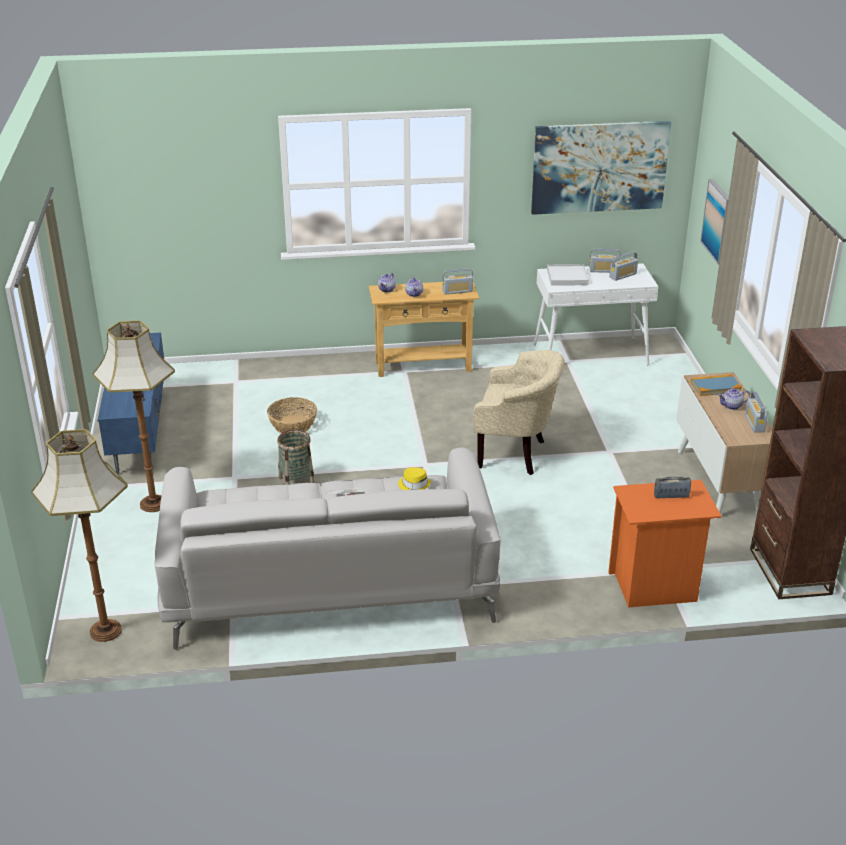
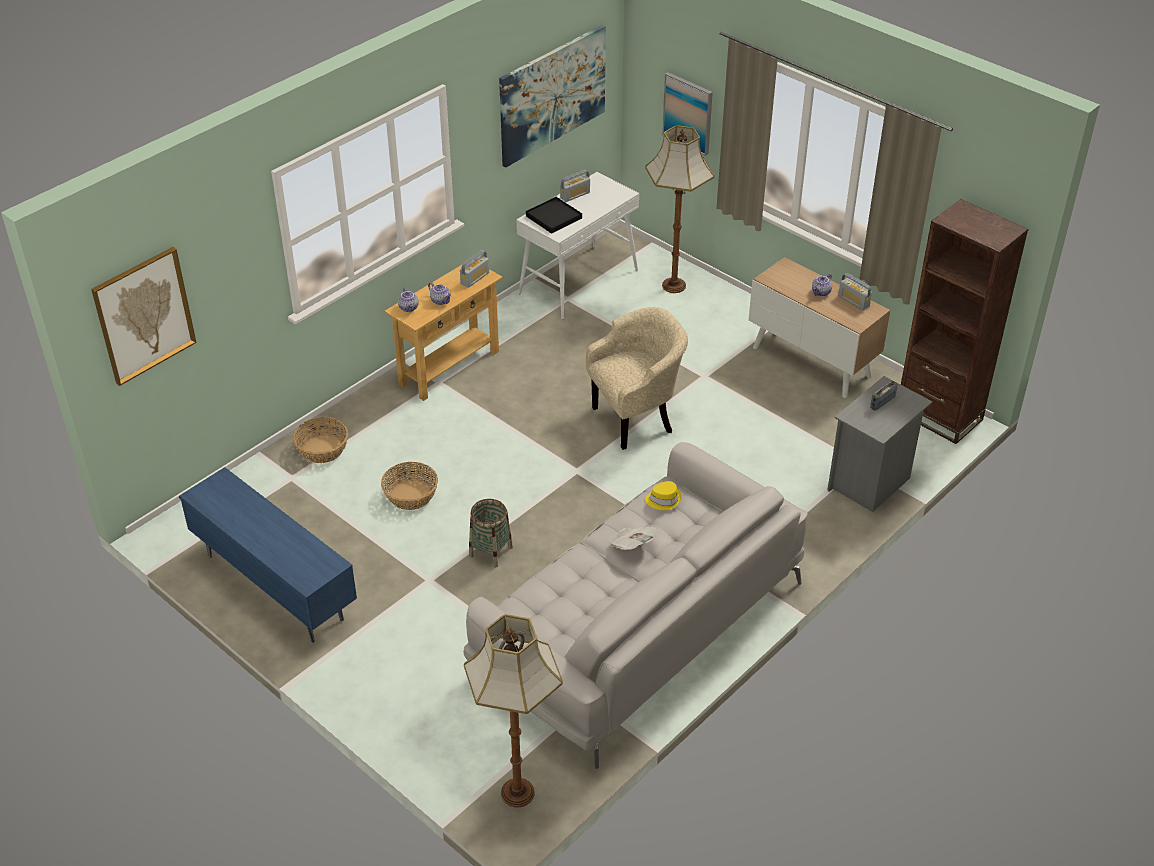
camera: 40 degrees left, 10 degrees up
floor lamp [93,320,175,512] -> floor lamp moved to [645,125,715,293]
white tray [547,264,589,286] -> black tray [526,197,582,234]
orange nightstand [608,480,722,608] -> grey nightstand [827,376,932,512]
radio [610,252,638,281] -> none
book [691,374,742,396] -> none
none -> picture [91,247,197,386]
none -> basket [293,417,348,463]

